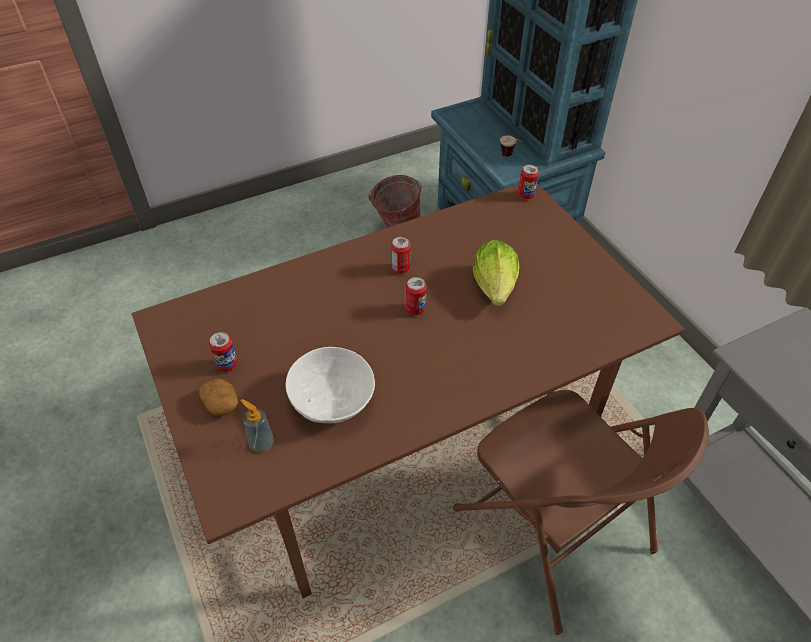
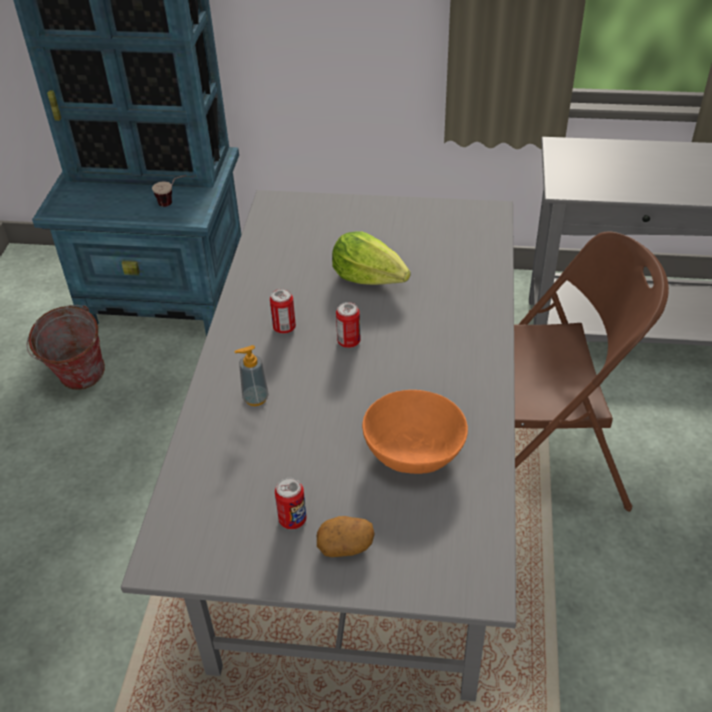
camera: 55 degrees left, 5 degrees down
brown dining table [132,183,685,598] -> grey dining table [121,190,516,702]
soap dispenser [240,399,274,452] -> soap dispenser moved to [234,345,269,406]
white bowl [286,347,375,423] -> orange bowl [362,390,468,474]
can [518,165,539,199] -> none

